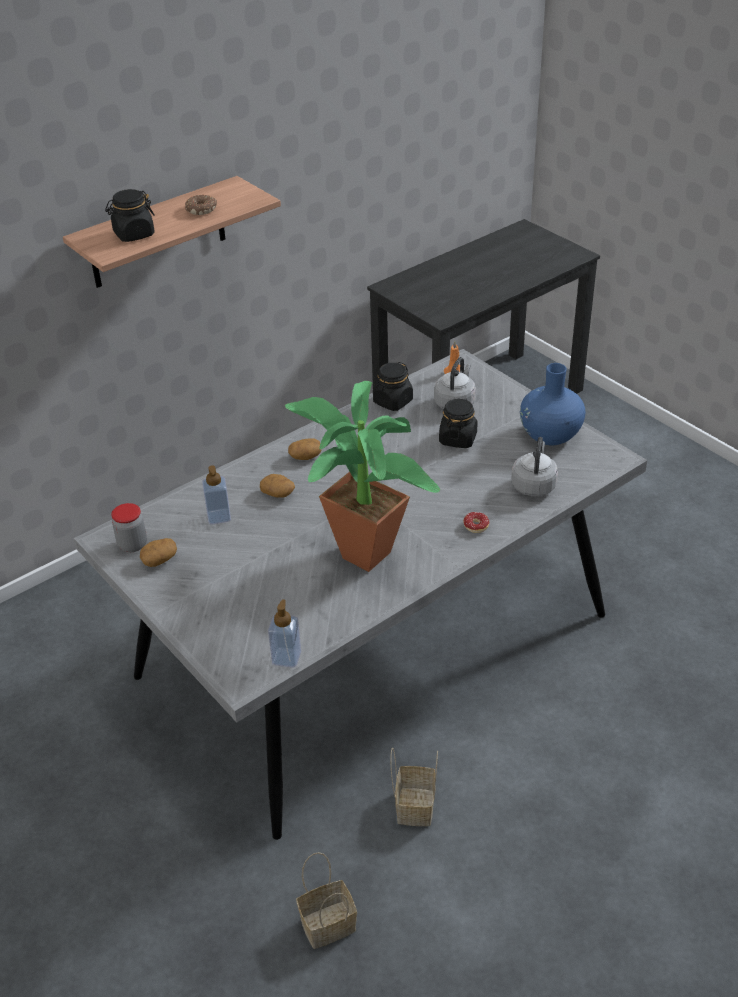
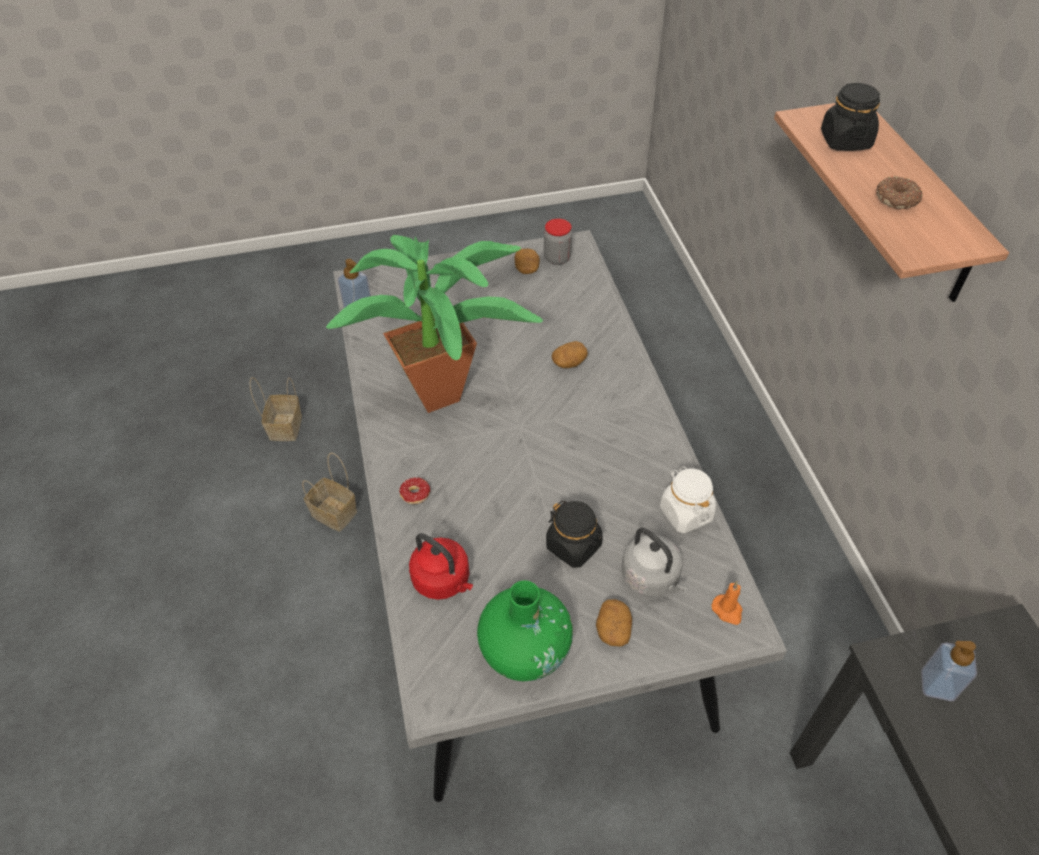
camera: 115 degrees right, 10 degrees up
soap dispenser [202,465,231,524] -> soap dispenser moved to [921,641,977,701]
potato [288,438,322,460] -> potato moved to [596,599,632,647]
black jar [373,362,413,411] -> white jar [660,466,716,533]
grey kettle [512,437,558,496] -> red kettle [409,533,473,600]
blue vase [520,363,585,445] -> green vase [477,580,573,682]

